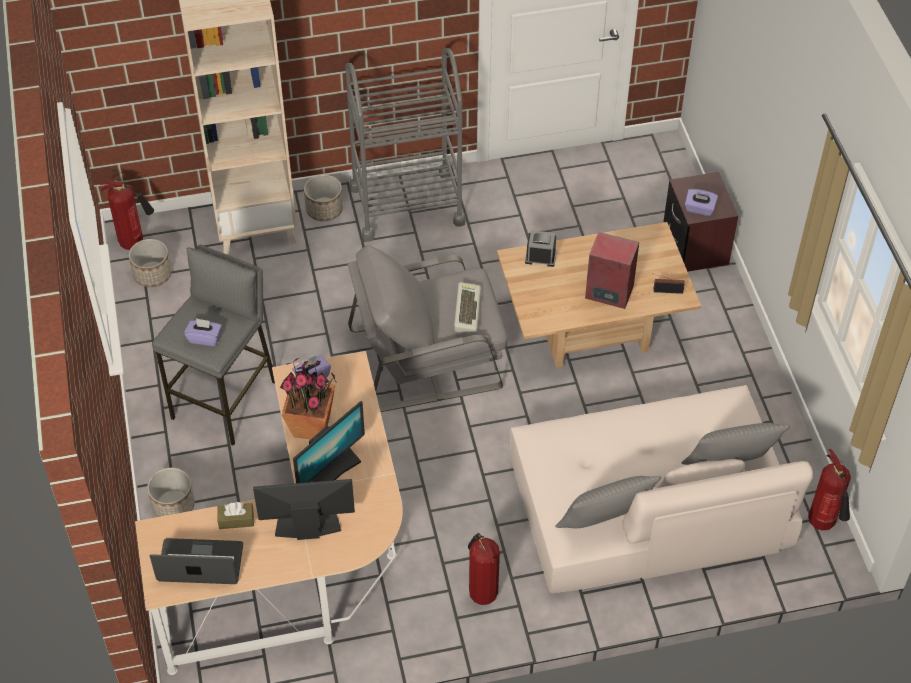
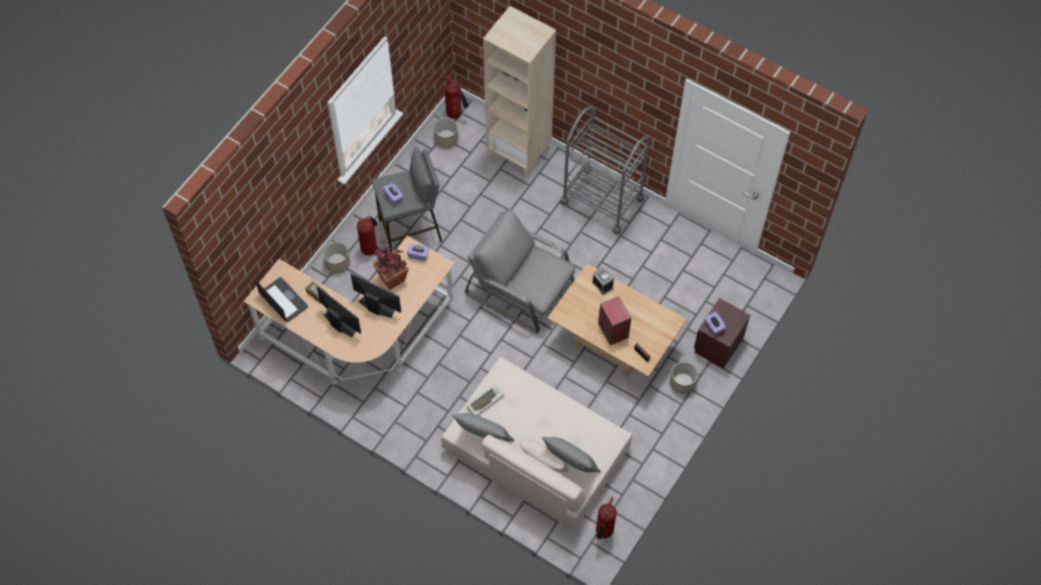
camera: 45 degrees right, 10 degrees up
monitor [293,401,365,483] -> monitor turned 150 degrees counterclockwise [351,273,401,318]
planter [304,175,343,221] -> planter moved to [670,362,698,394]
keyboard [454,282,481,333] -> keyboard moved to [466,384,504,416]
fire extinguisher [468,533,500,605] -> fire extinguisher moved to [357,216,377,256]

